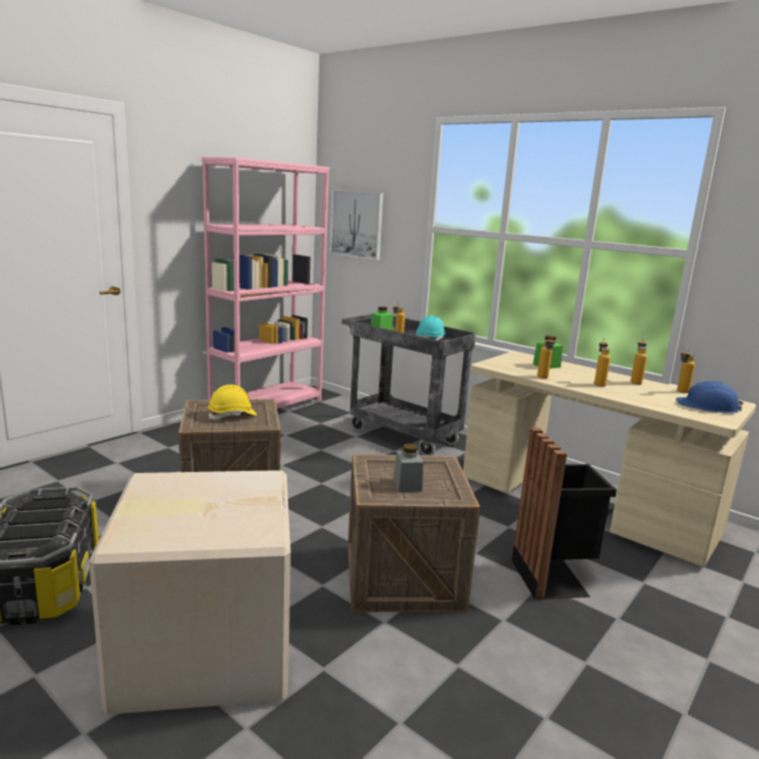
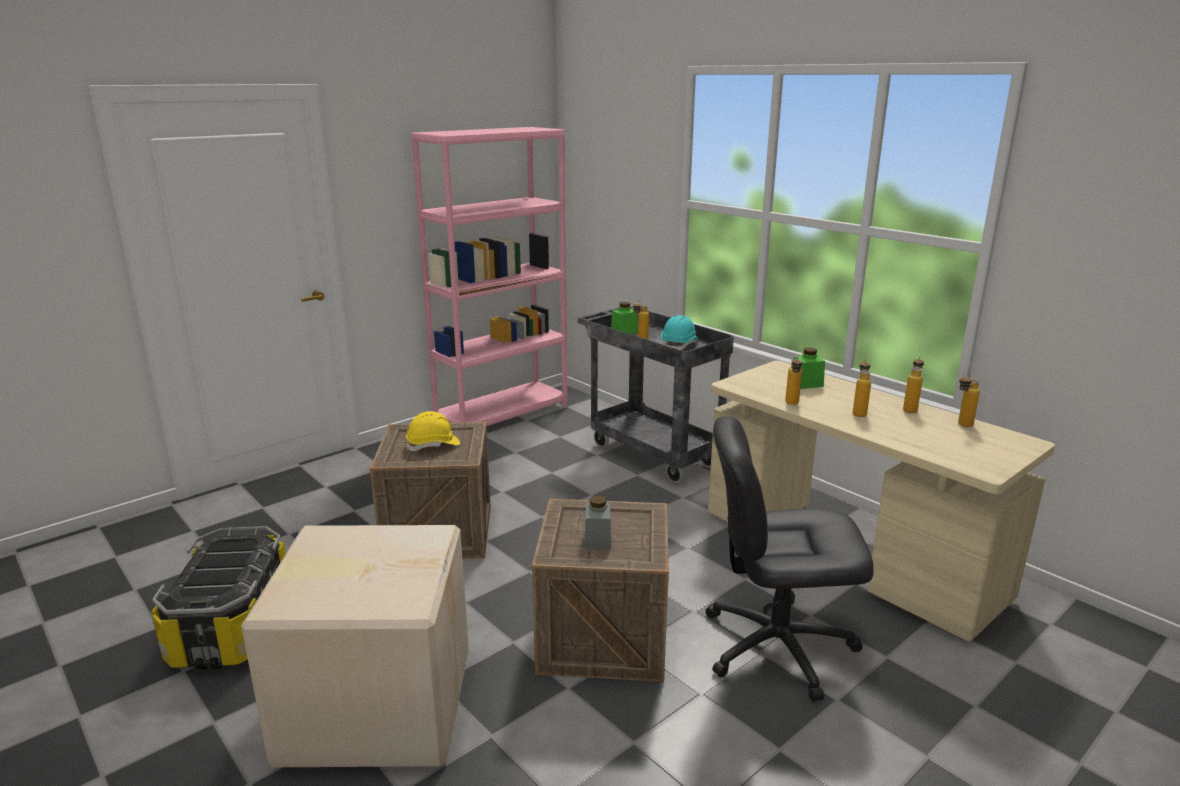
camera: 10 degrees right, 5 degrees up
picture [329,190,383,261] -> none
black trash can [512,428,617,599] -> black office chair [705,416,874,702]
blue hard hat [676,381,743,414] -> none

